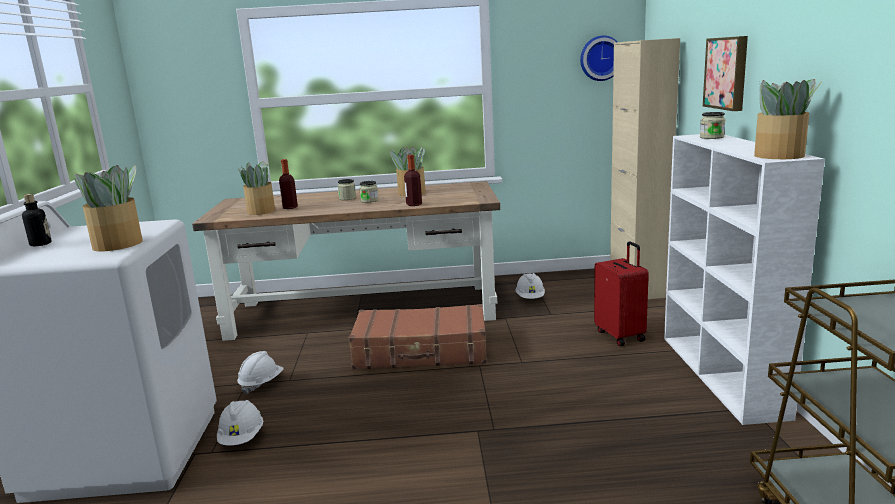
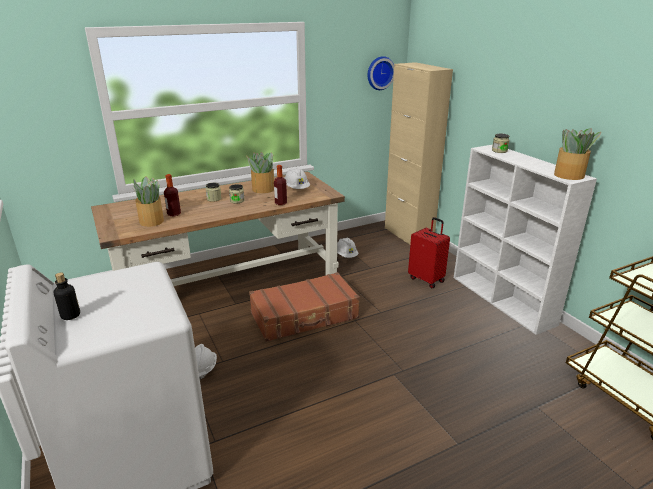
camera: 25 degrees left, 10 degrees up
potted plant [75,165,143,252] -> none
white hard hat [217,400,263,446] -> white hard hat moved to [284,168,310,189]
picture [703,36,748,111] -> none

